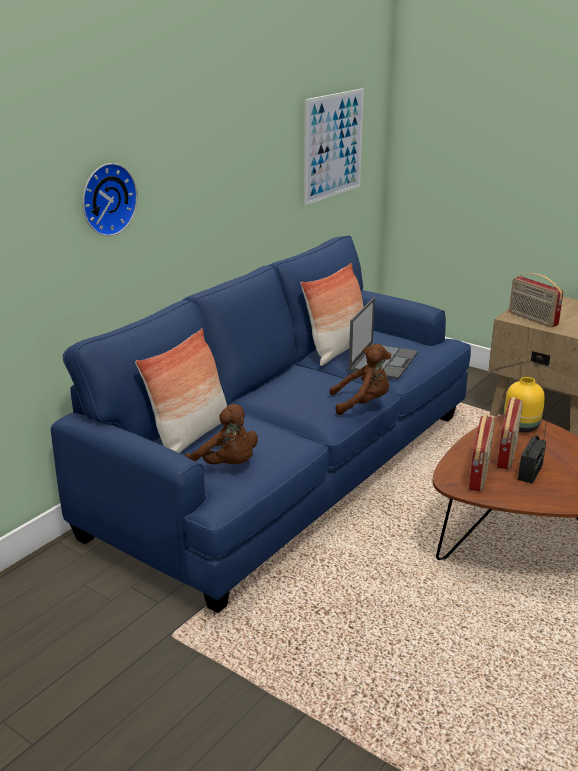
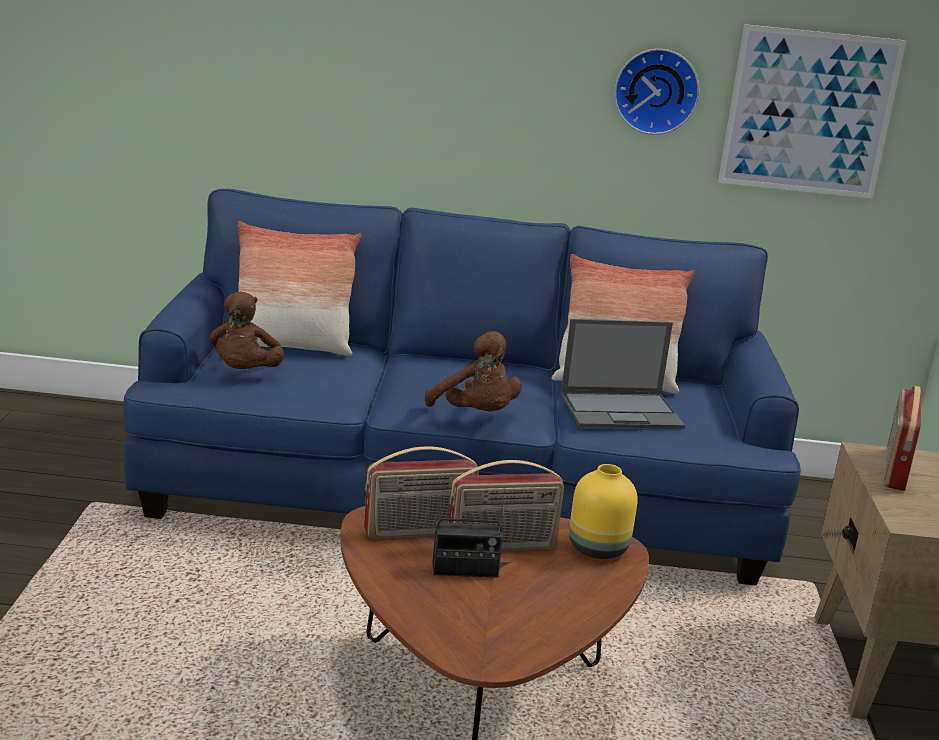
camera: 55 degrees right, 5 degrees down
wall clock [82,163,138,236] -> wall clock moved to [614,49,700,135]

